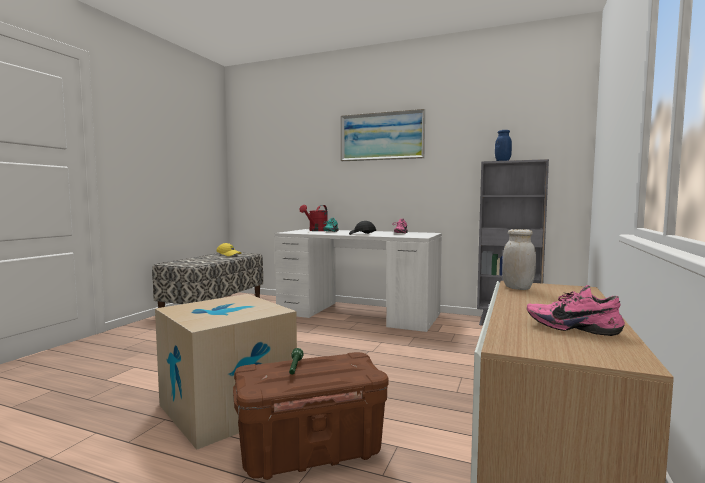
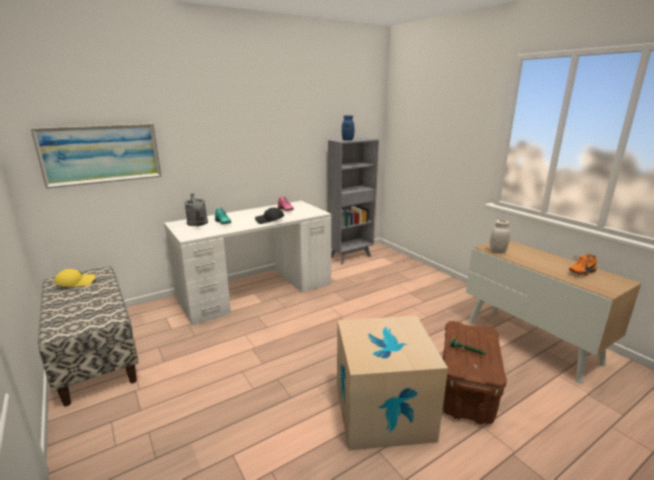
camera: 55 degrees left, 15 degrees up
red watering can [300,205,328,231] -> grey watering can [184,194,208,226]
picture [341,109,425,161] -> picture moved to [31,123,161,188]
pink shoe [527,285,625,336] -> orange shoe [569,254,597,276]

